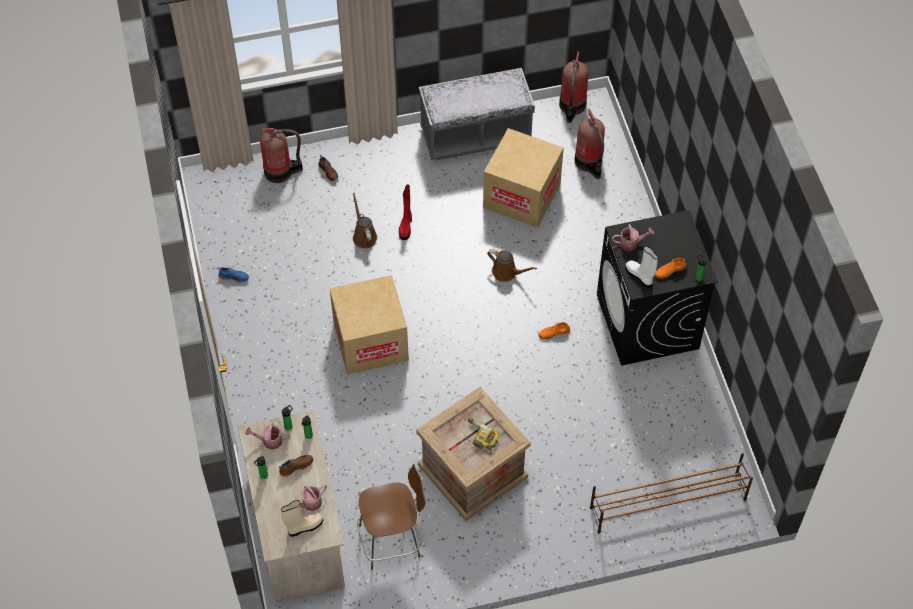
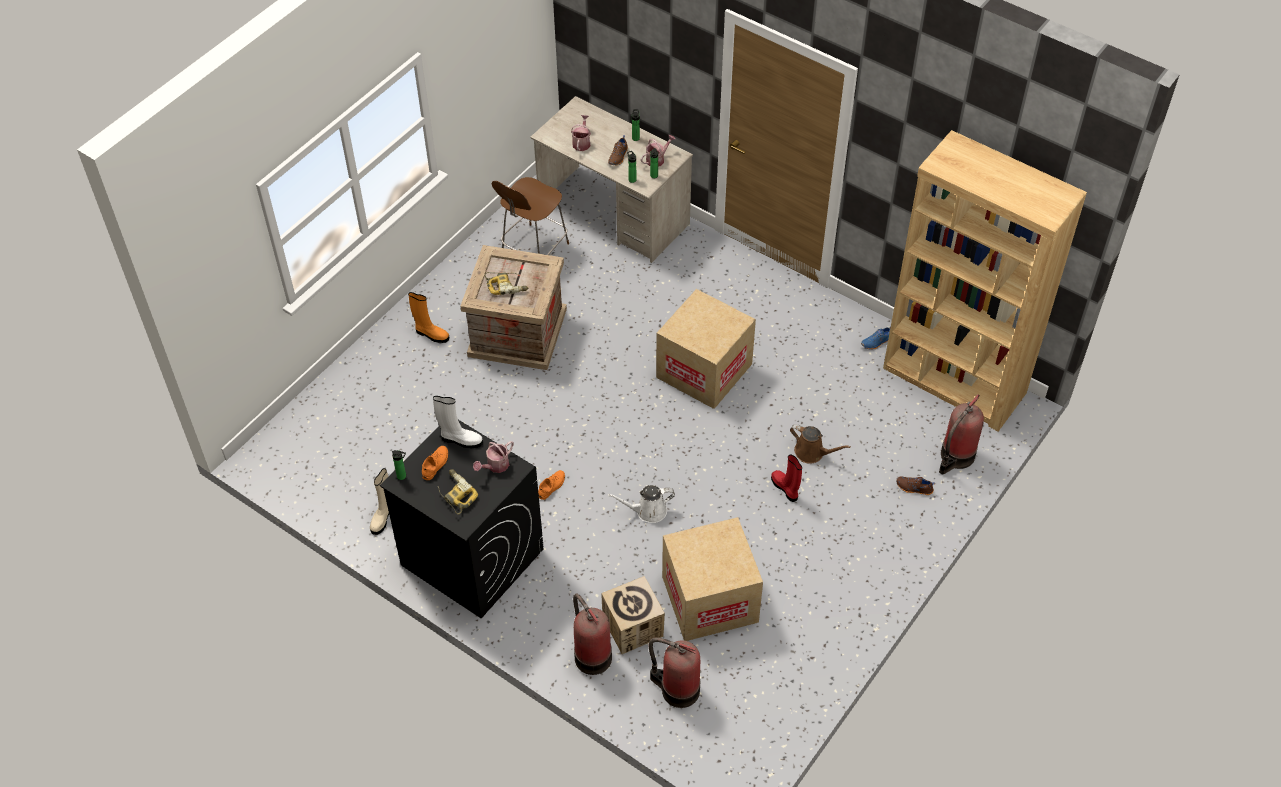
camera: 140 degrees right, 5 degrees down
beige boot [281,500,323,537] -> beige boot moved to [370,468,389,535]
grey bench [419,68,535,160] -> none
brown watering can [487,249,537,282] -> white watering can [608,485,675,523]
fire extinguisher [559,52,588,123] -> fire extinguisher moved to [573,594,612,675]
brown shoe rack [590,453,753,533] -> none
none -> orange boot [408,292,449,343]
none -> power drill [438,469,478,515]
none -> cardboard box [601,576,665,654]
none -> brown bookcase [883,130,1087,432]

